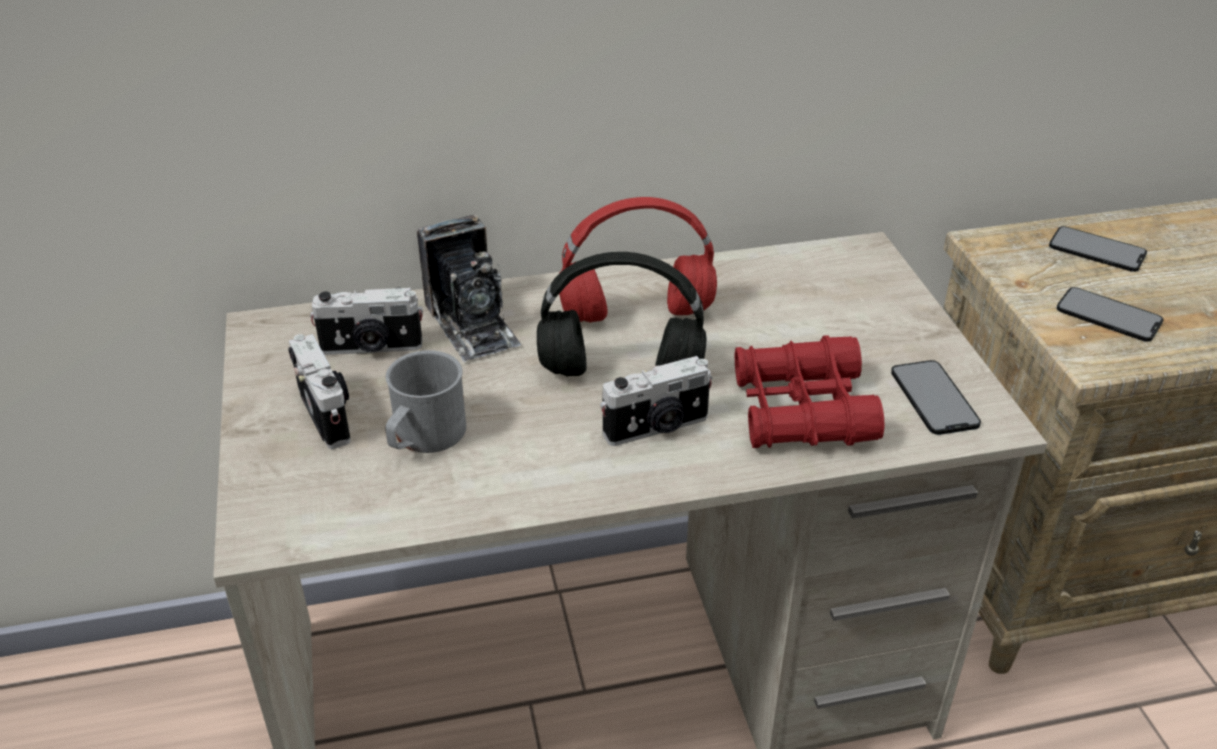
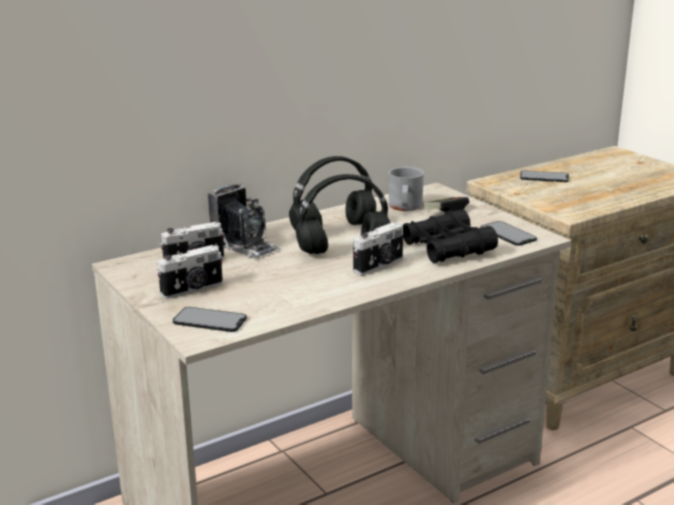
camera: 20 degrees left, 15 degrees down
camera [288,334,351,449] -> camera turned 105 degrees clockwise [157,245,223,299]
grey mug [385,350,466,453] -> grey mug moved to [389,167,424,211]
red headphones [559,197,717,323] -> black headphones [289,156,376,230]
red binoculars [734,335,885,448] -> black binoculars [403,210,498,263]
phone [1057,287,1164,342] -> phone moved to [173,307,247,332]
none -> game controller [423,197,469,212]

